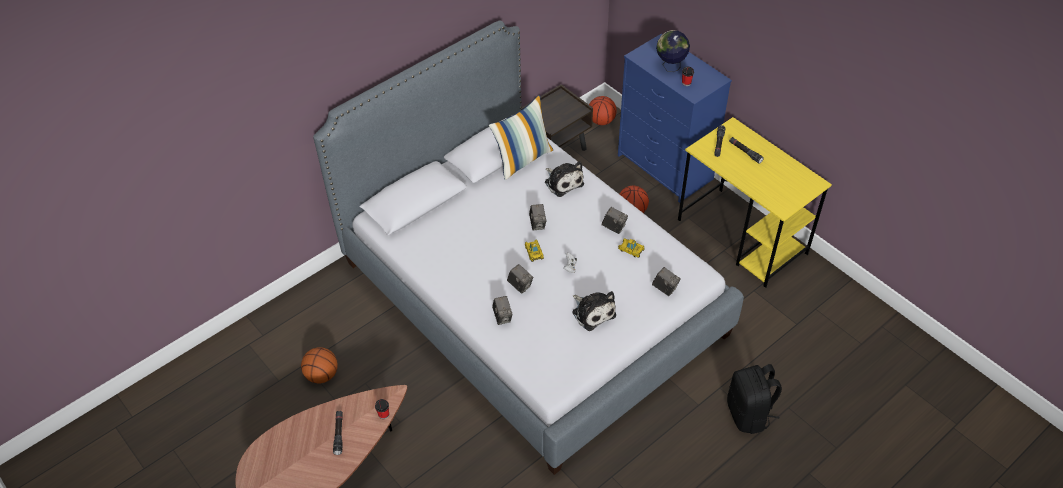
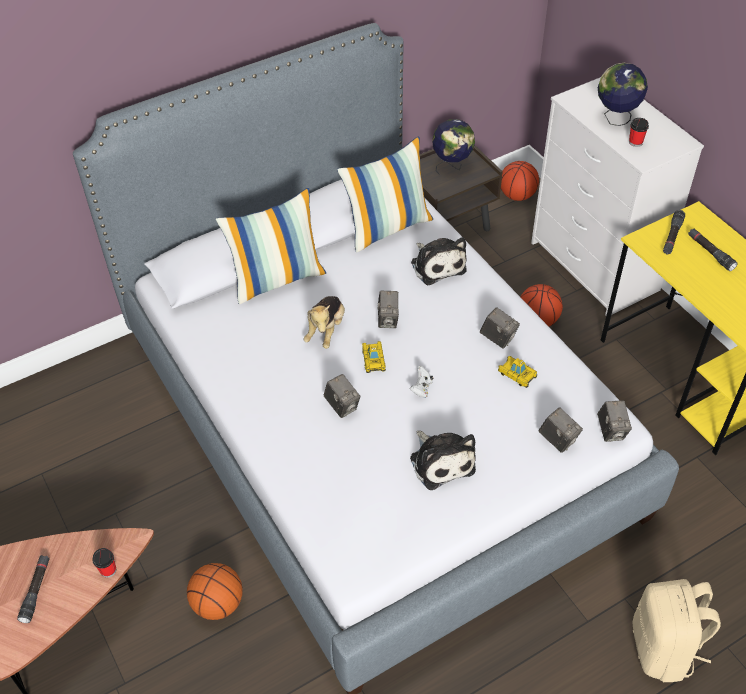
camera: 10 degrees right, 0 degrees up
basketball [301,347,338,383] -> basketball moved to [187,563,243,620]
camera [492,296,513,325] -> camera moved to [597,400,632,442]
blue dresser [618,34,732,203] -> white dresser [531,77,704,316]
black backpack [727,364,782,434] -> beige backpack [633,579,721,682]
none -> pillow [216,188,326,305]
none -> plush toy [304,296,345,349]
none -> globe [432,119,475,175]

